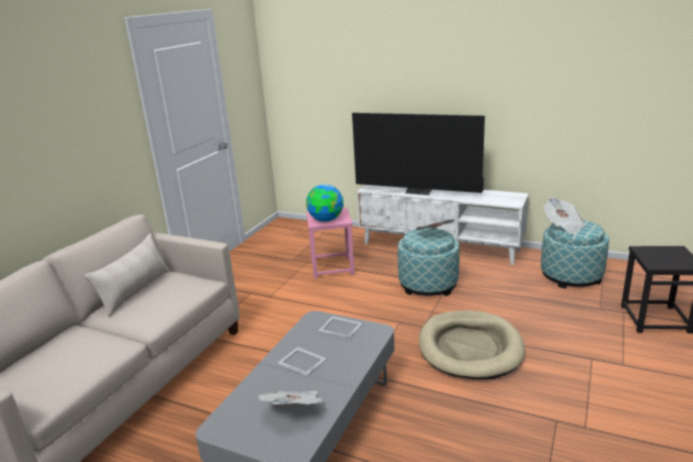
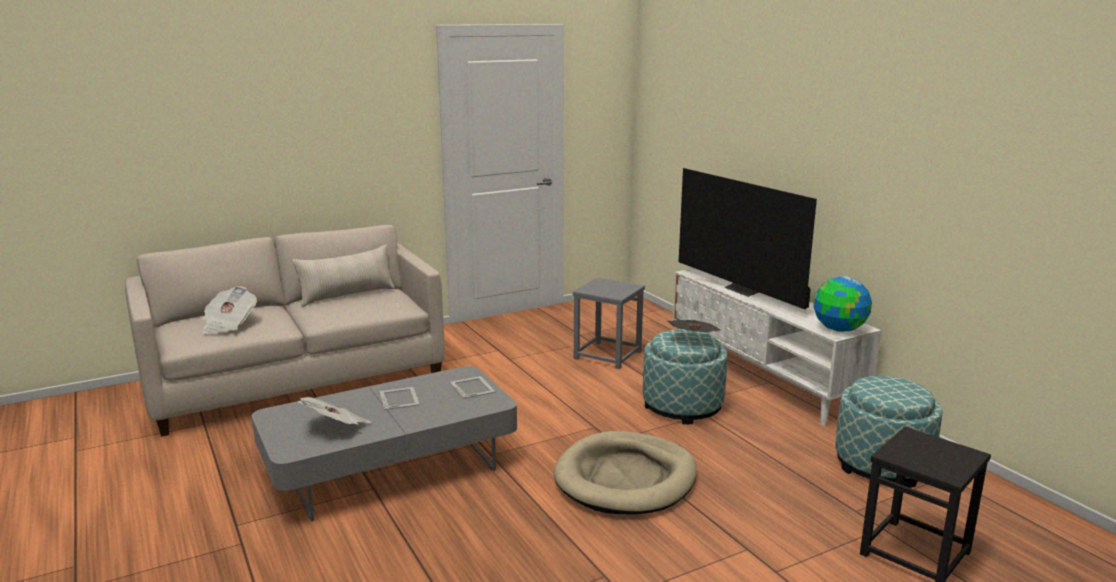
camera: 35 degrees right, 5 degrees down
globe [306,184,344,221] -> globe moved to [814,276,872,332]
pink stool [306,208,355,279] -> grey stool [573,278,645,369]
newspaper [543,198,586,234] -> newspaper moved to [202,286,257,334]

